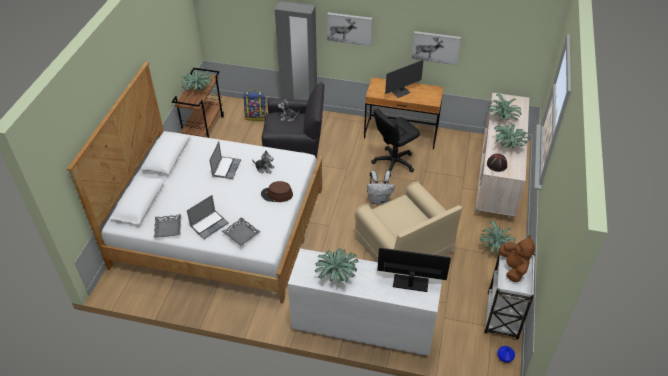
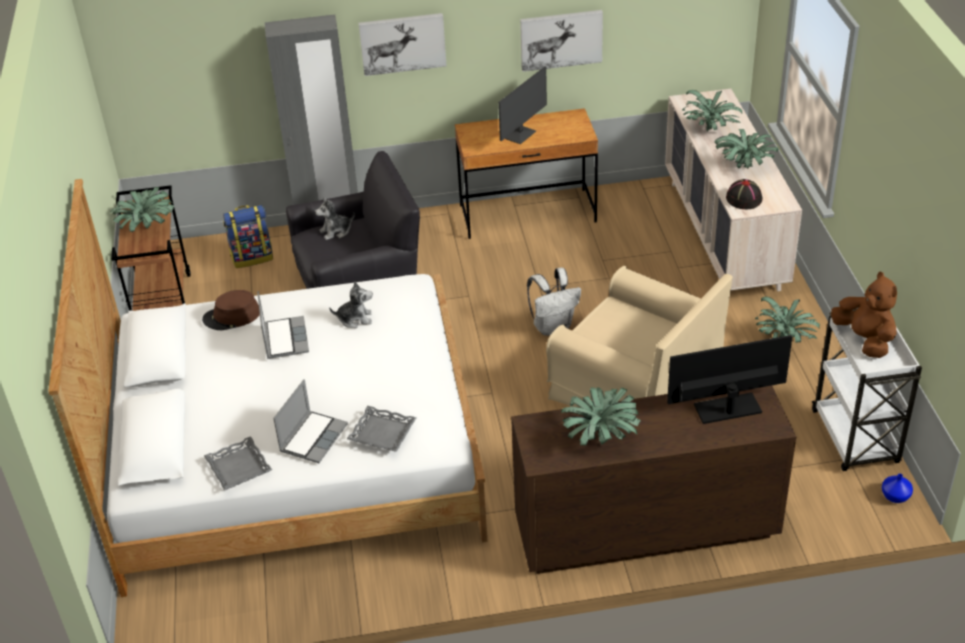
camera: 20 degrees left, 5 degrees down
brown hat [261,181,293,202] -> brown hat moved to [202,290,260,330]
white dresser [288,248,442,356] -> brown dresser [511,385,796,574]
black office chair [371,108,420,177] -> none

